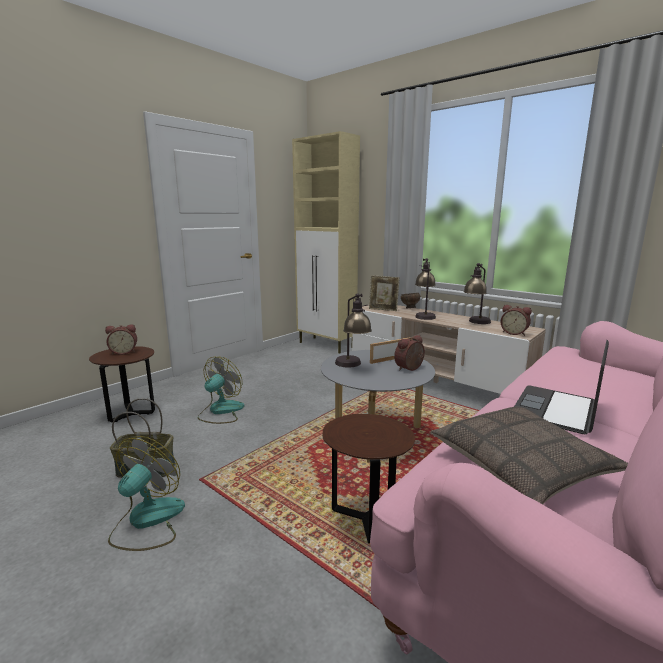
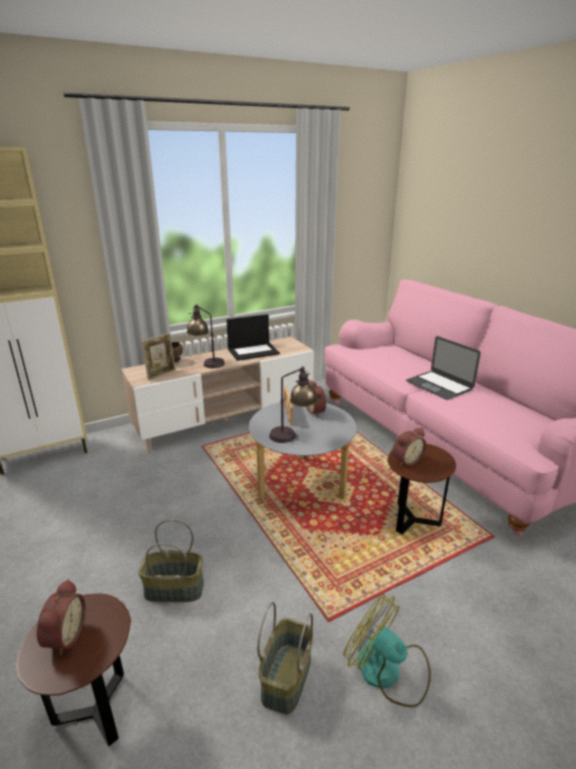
camera: 70 degrees left, 10 degrees up
fan [197,357,245,424] -> basket [138,519,204,602]
pillow [430,407,628,504] -> none
table lamp [463,263,491,324] -> laptop [226,314,280,361]
alarm clock [501,305,532,336] -> alarm clock moved to [393,428,426,466]

